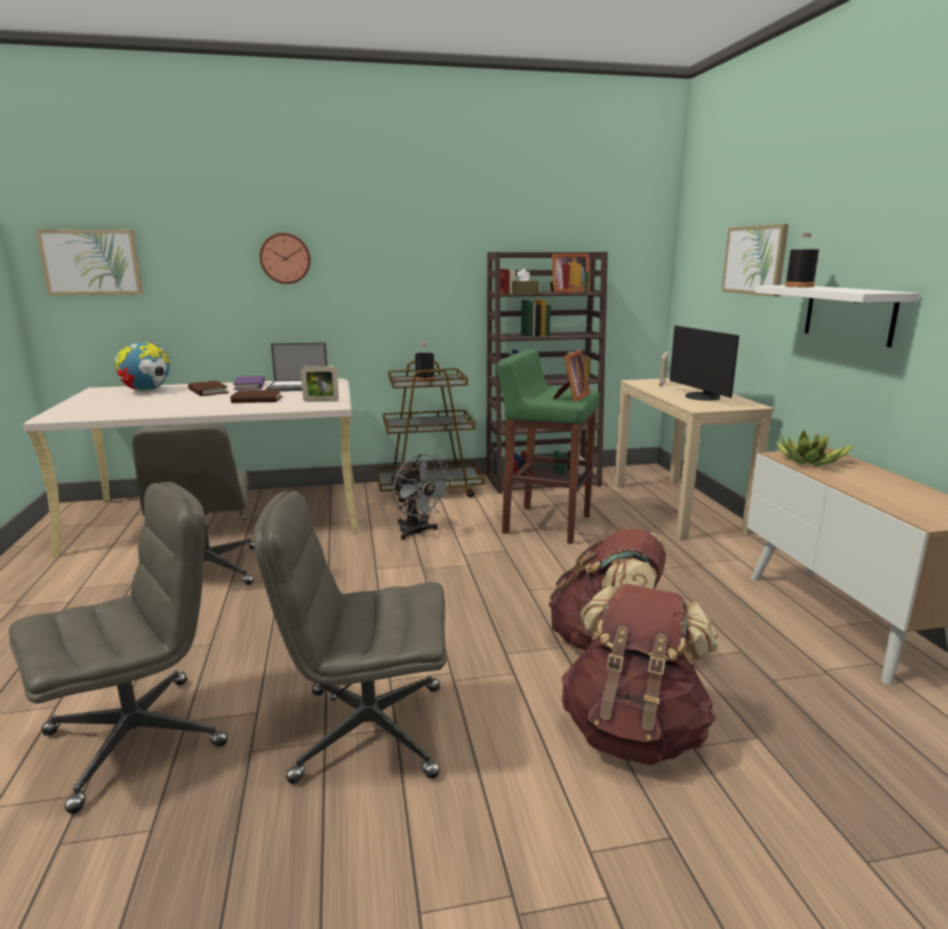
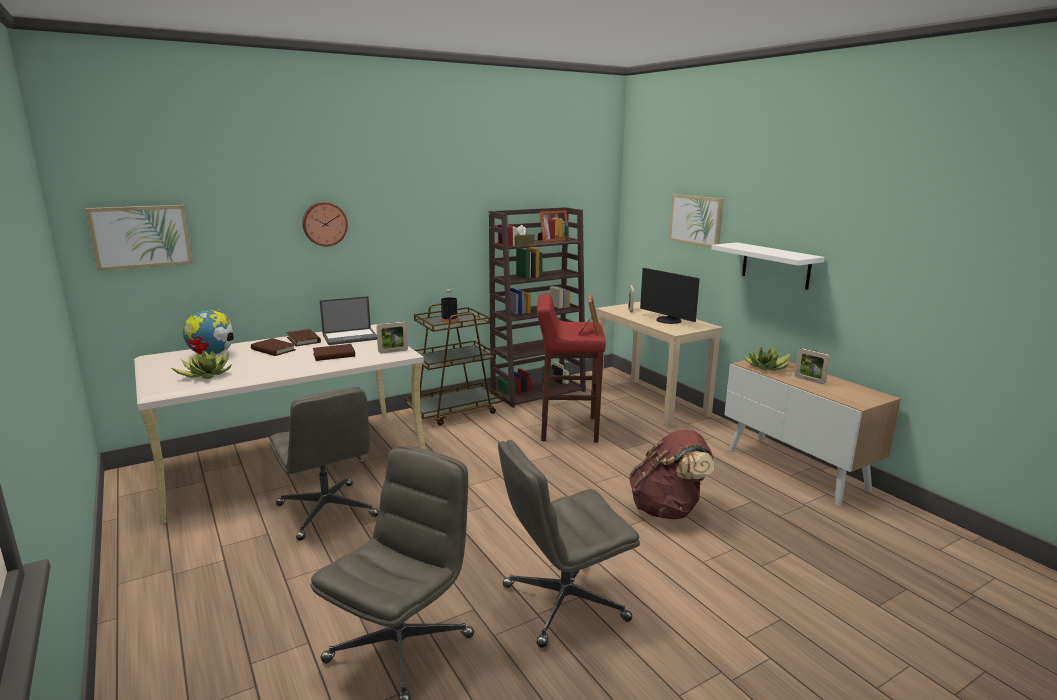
camera: 20 degrees left, 0 degrees up
purple book [233,376,265,390] -> brown book [286,329,321,346]
grey fan [389,454,453,540] -> none
green stool [496,349,600,544] -> red stool [537,293,606,443]
brown backpack [562,583,719,765] -> none
black bottle [785,233,819,287] -> none
none -> potted plant [170,350,232,379]
none -> picture frame [795,348,830,384]

